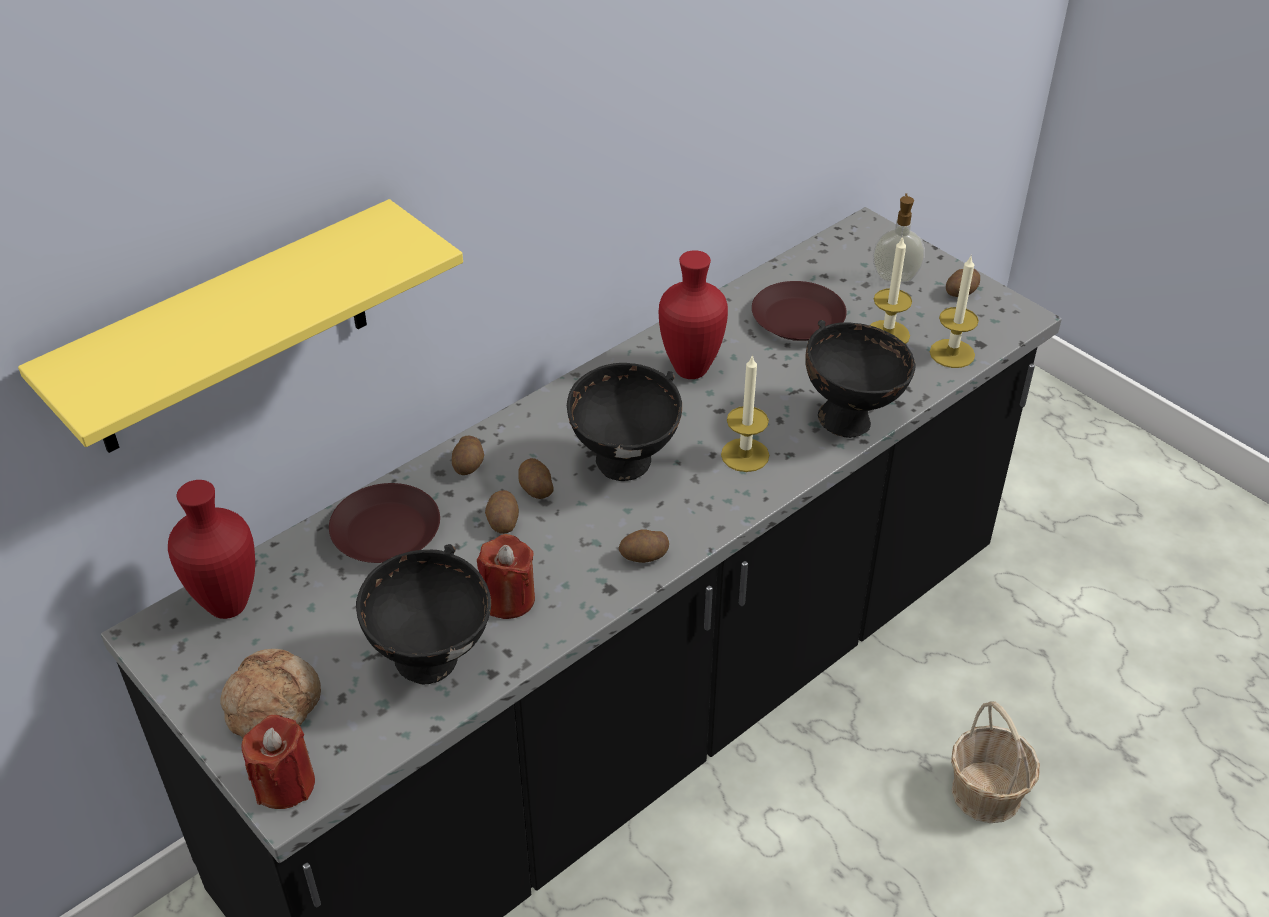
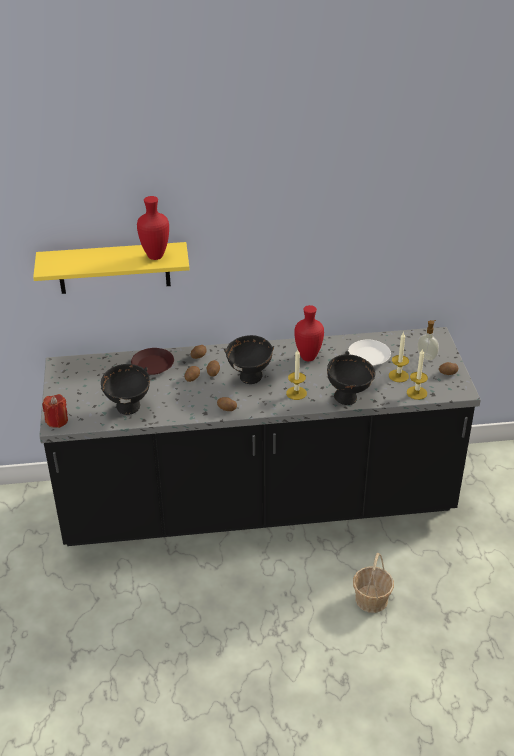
camera: 35 degrees right, 5 degrees down
red vase [168,480,255,619] -> red vase moved to [137,196,169,260]
bread [220,649,321,738] -> none
red candle [477,534,535,619] -> none
brown plate [752,281,847,341] -> white plate [348,340,391,366]

